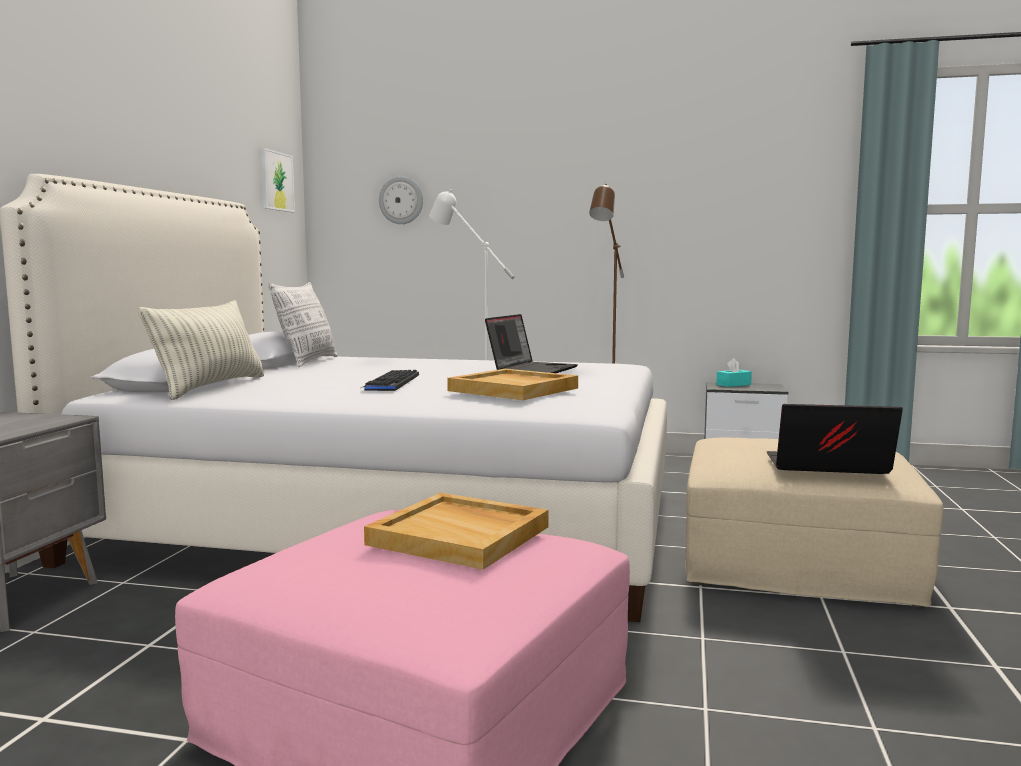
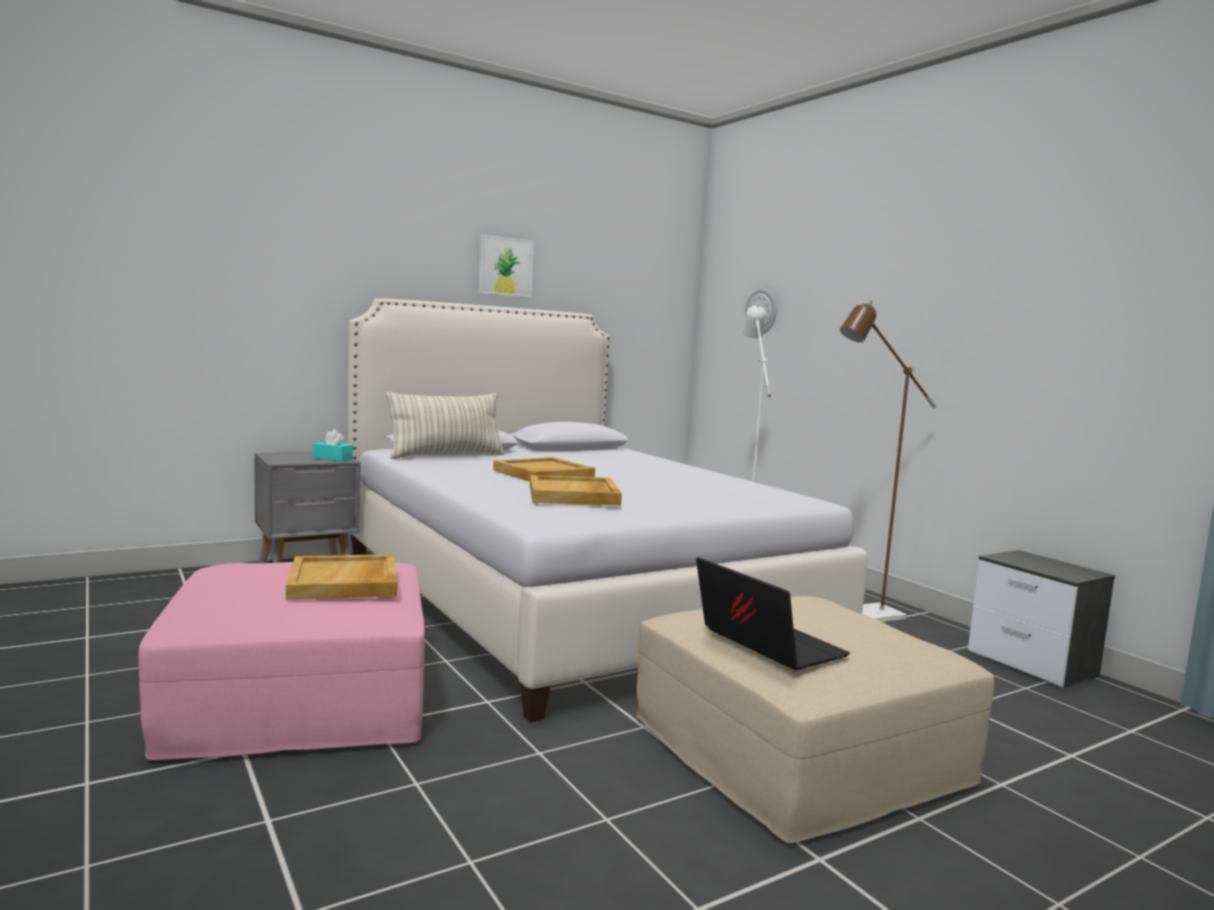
camera: 45 degrees right, 0 degrees up
picture [261,148,295,212] -> picture moved to [479,235,534,298]
pillow [268,282,338,367] -> none
keyboard [361,370,419,391] -> beige tray [493,457,595,482]
laptop [485,314,578,373] -> none
turquoise tissue box [716,358,752,387] -> turquoise tissue box moved to [313,430,353,462]

